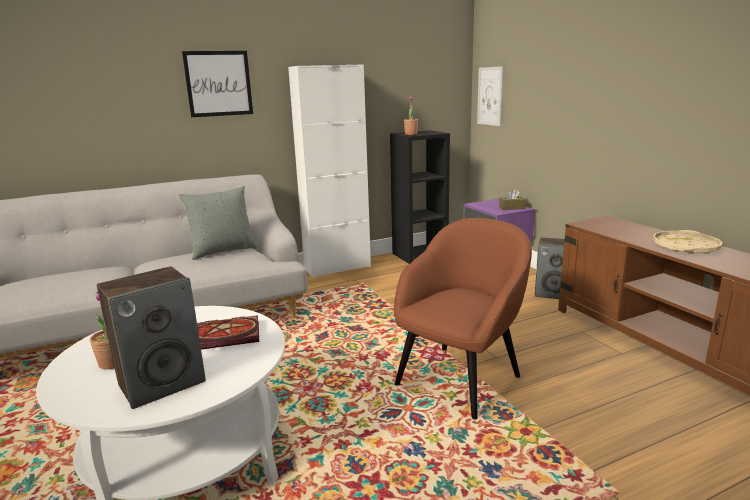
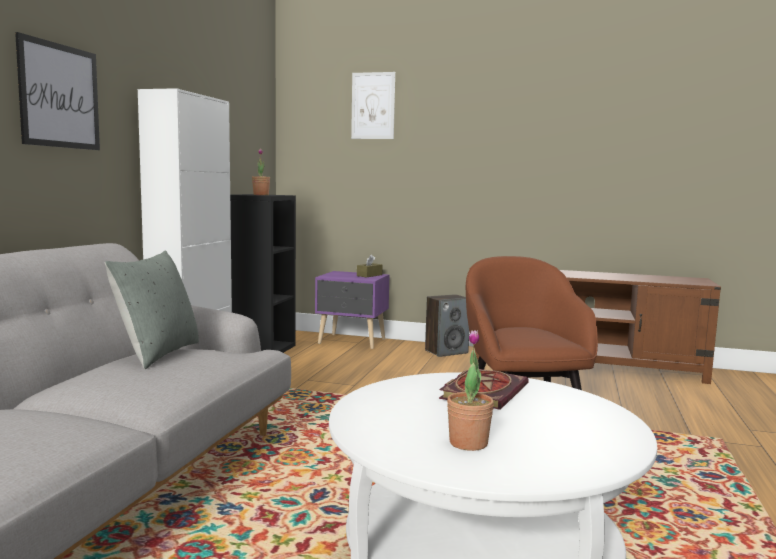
camera: 50 degrees left, 10 degrees down
speaker [97,266,206,409] -> none
picture [477,66,504,126] -> picture moved to [351,72,395,139]
beige tray [653,230,722,254] -> none

